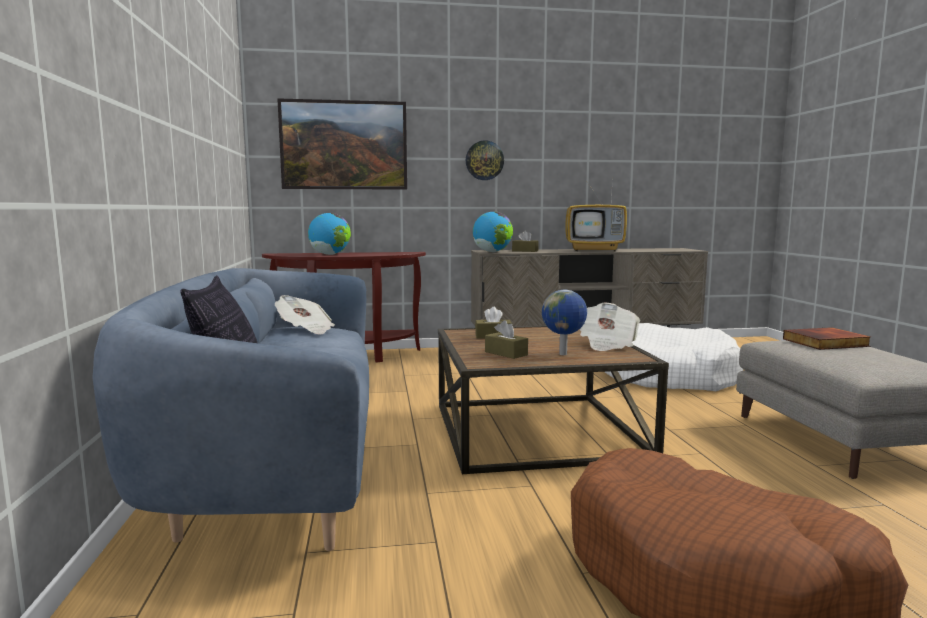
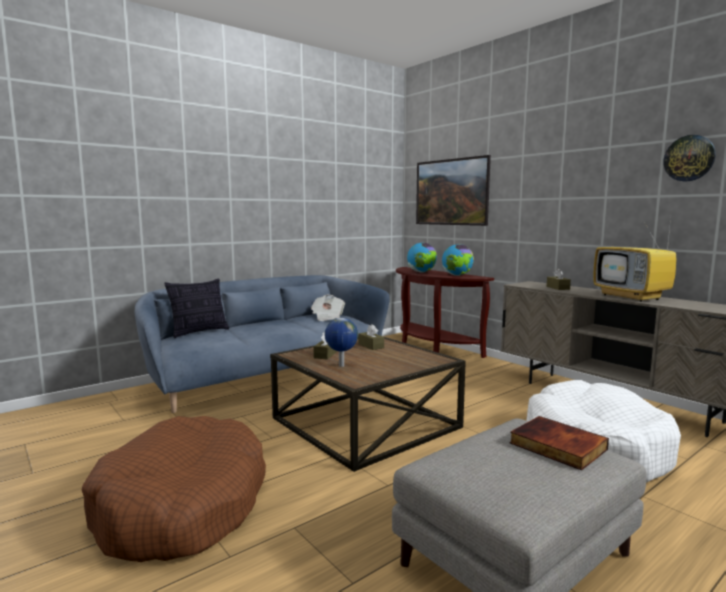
camera: 60 degrees right, 0 degrees up
wall clock [466,140,504,180] -> wall clock moved to [663,135,716,181]
globe [473,212,513,252] -> globe moved to [442,244,474,276]
newspaper [579,303,640,351] -> none

